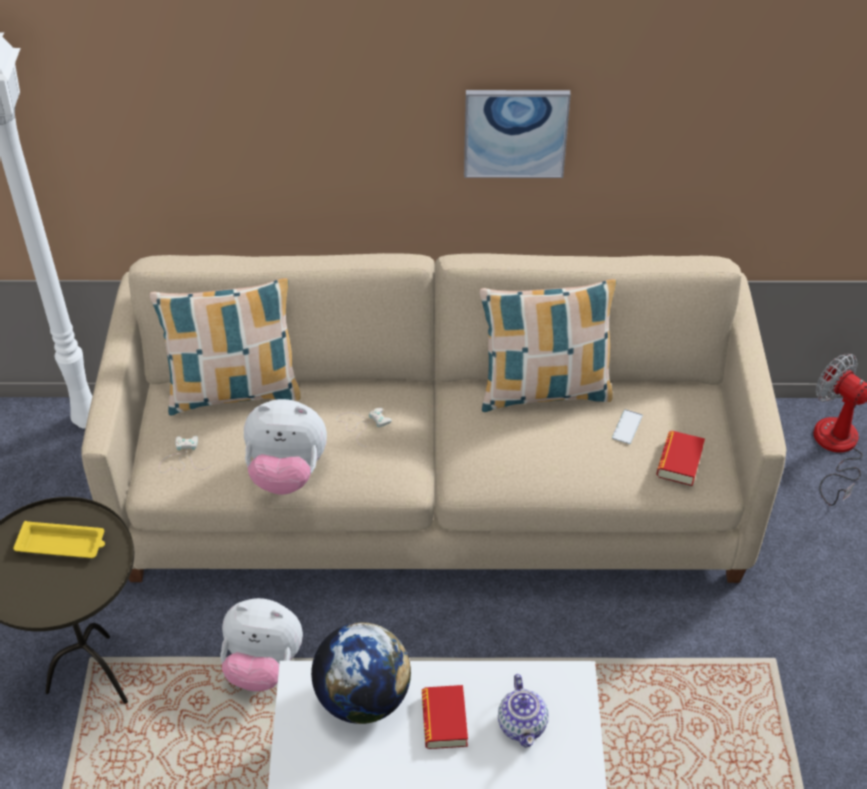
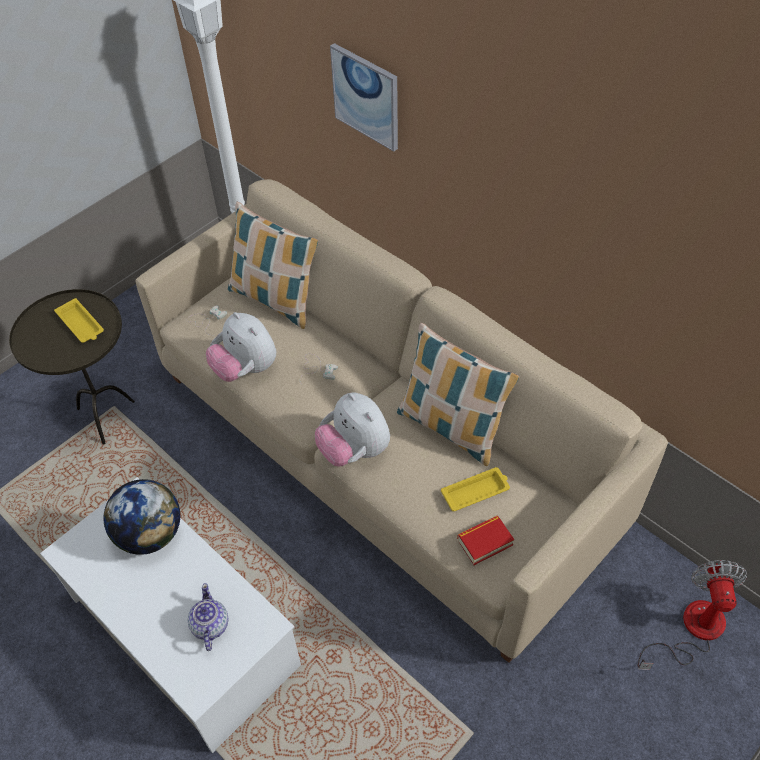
camera: 45 degrees right, 5 degrees up
plush toy [220,598,303,691] -> plush toy moved to [315,392,390,467]
book [422,685,468,749] -> none
picture [464,90,571,178] -> picture moved to [330,43,398,152]
teapot [498,674,548,748] -> teapot turned 135 degrees clockwise [188,583,229,651]
phone [612,409,643,444] -> yellow tray [441,467,510,512]

